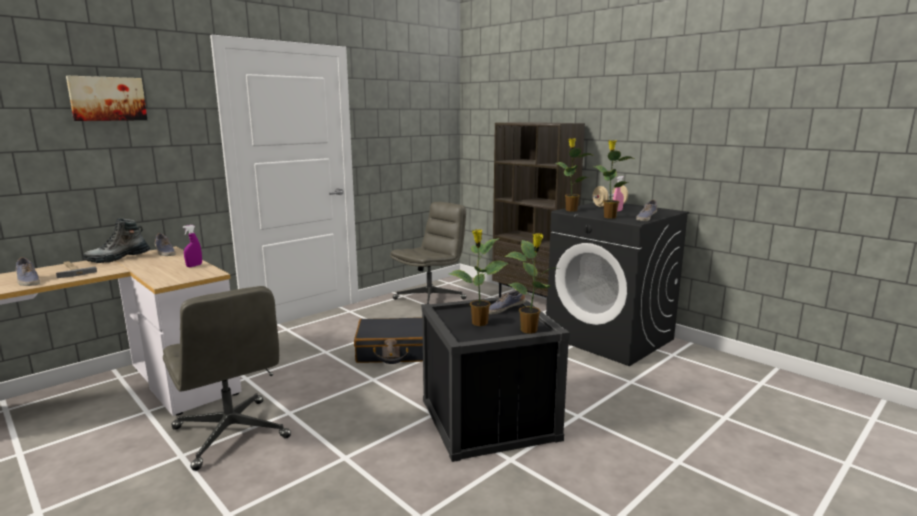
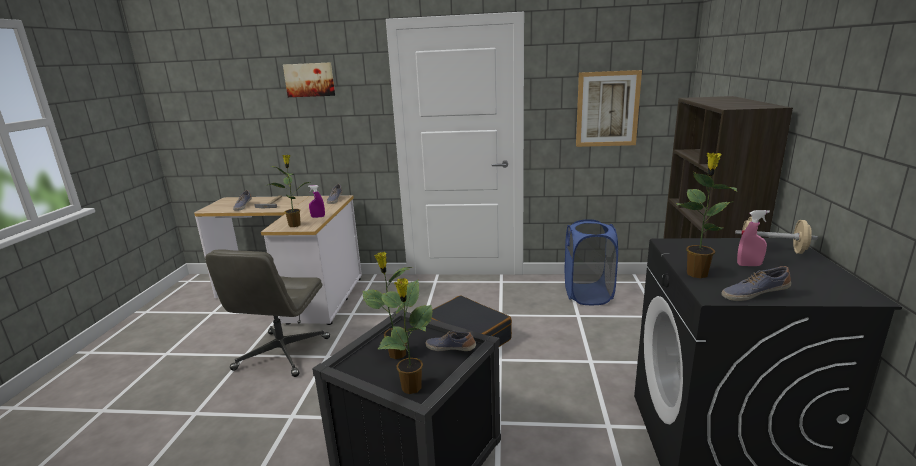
camera: 50 degrees right, 5 degrees up
boot [83,218,150,263] -> none
grey office chair [390,202,467,304] -> blue laundry basket [565,219,618,305]
potted plant [555,138,595,211] -> potted plant moved to [268,155,311,227]
none -> picture [576,70,642,147]

